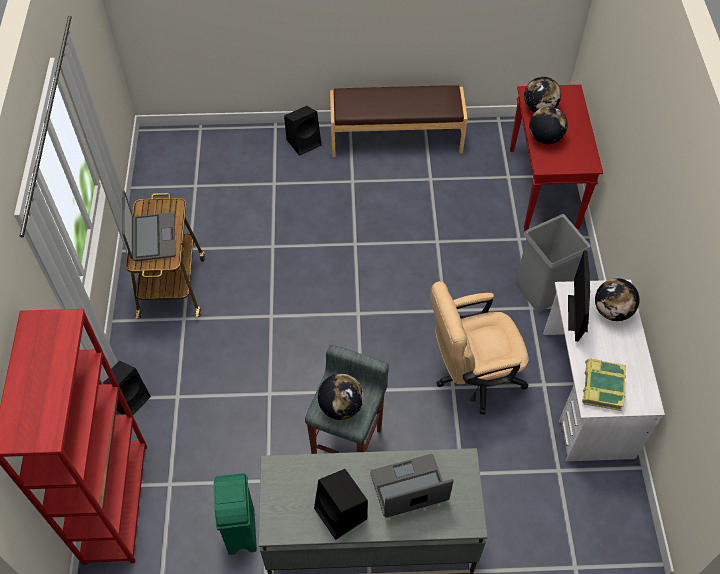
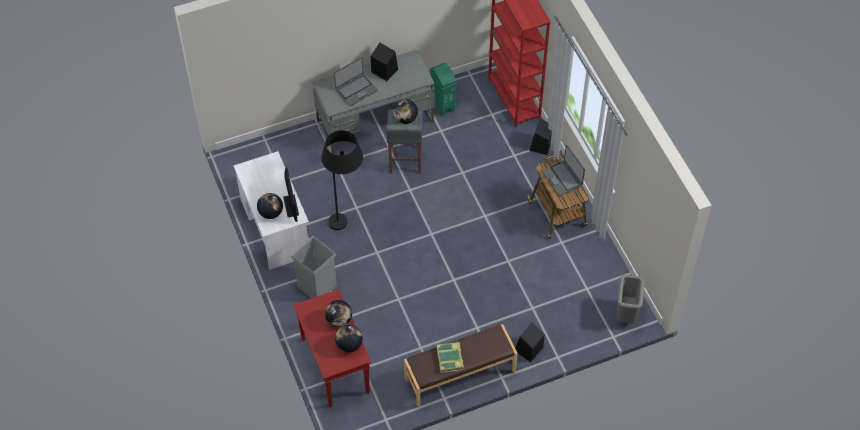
camera: 160 degrees right, 0 degrees up
beige office chair [430,281,529,414] -> black floor lamp [321,130,363,230]
book [582,359,626,411] -> book moved to [437,342,465,373]
none -> grey trash can [617,275,645,324]

